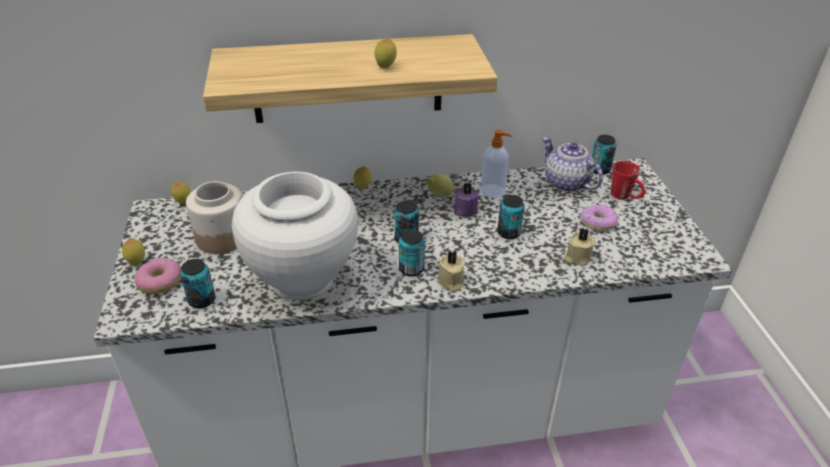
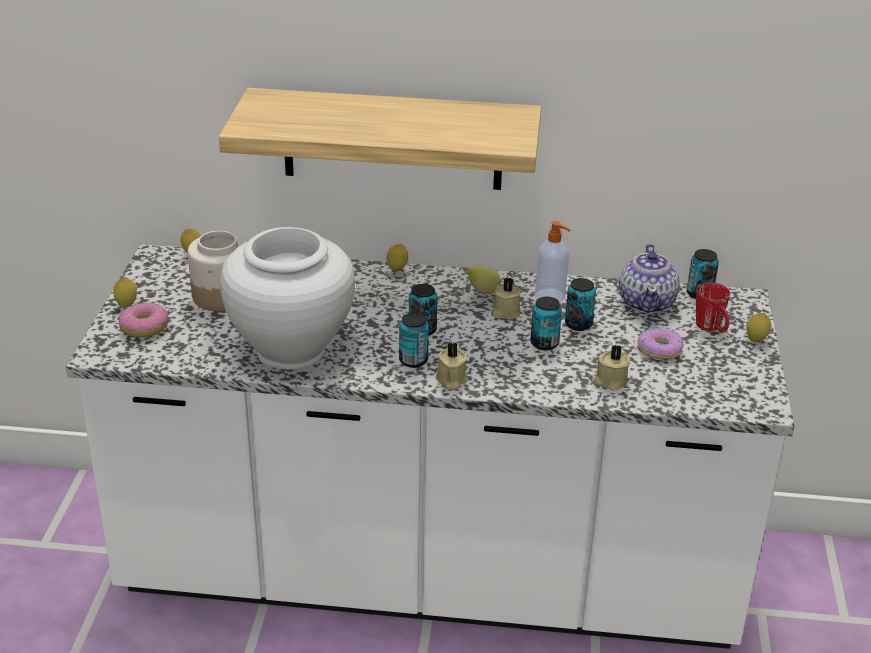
camera: 15 degrees right, 5 degrees down
can [180,259,215,308] -> can moved to [565,278,596,331]
lemon [374,38,397,68] -> lemon moved to [746,313,771,342]
purple candle [452,182,479,217] -> beige candle [492,278,521,319]
teapot [542,137,603,192] -> teapot turned 150 degrees counterclockwise [619,244,680,313]

